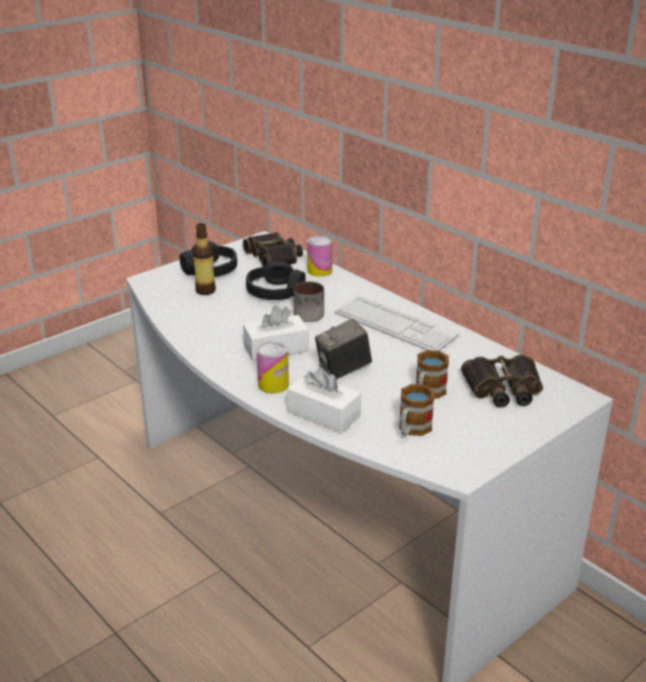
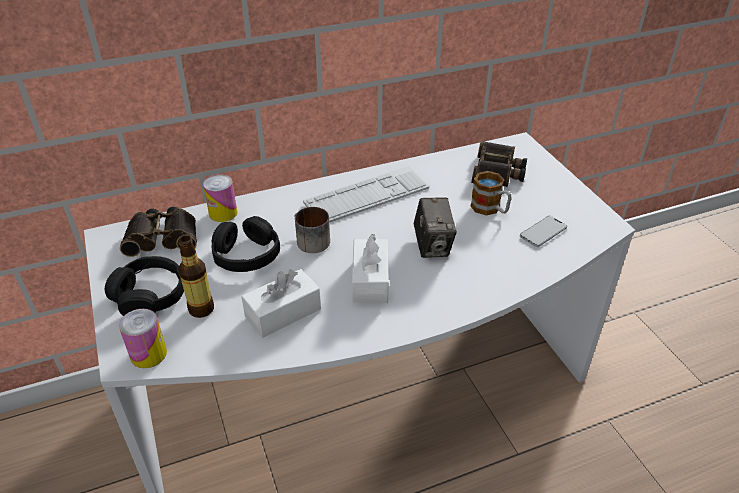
camera: 70 degrees left, 10 degrees up
can [257,342,289,394] -> can moved to [119,309,167,368]
white tissue box [287,367,361,433] -> white tissue box moved to [241,269,321,338]
mug [399,384,435,436] -> phone [520,216,567,247]

